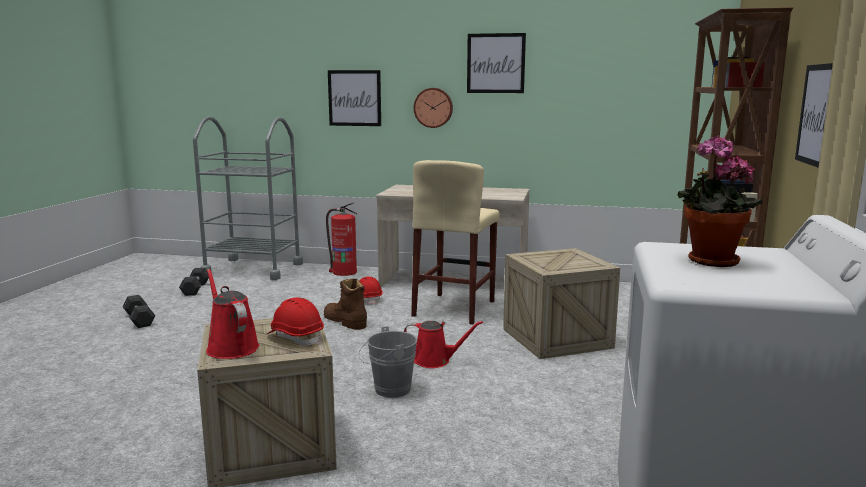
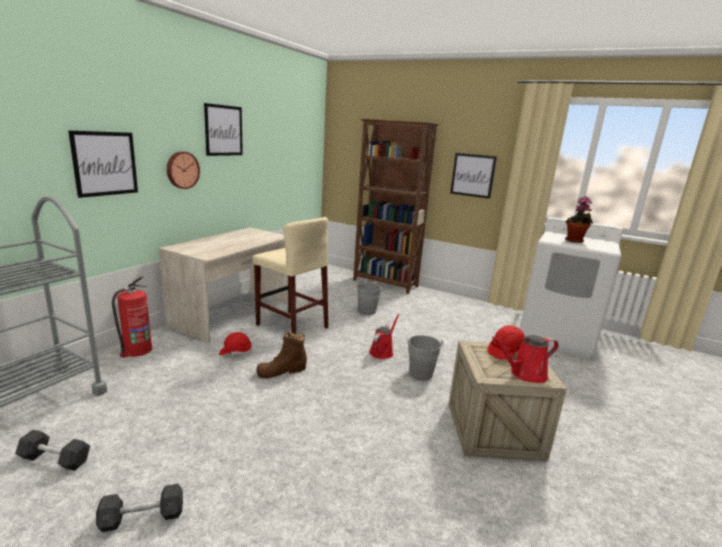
camera: 75 degrees left, 5 degrees up
crate [503,248,620,359] -> grey bucket [356,282,383,315]

